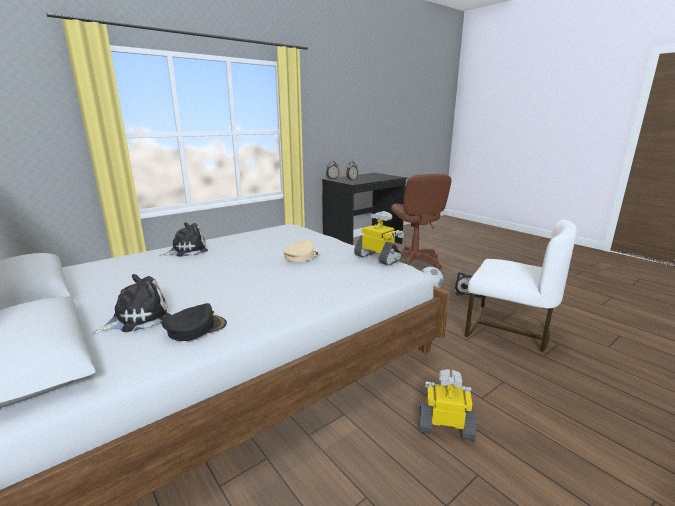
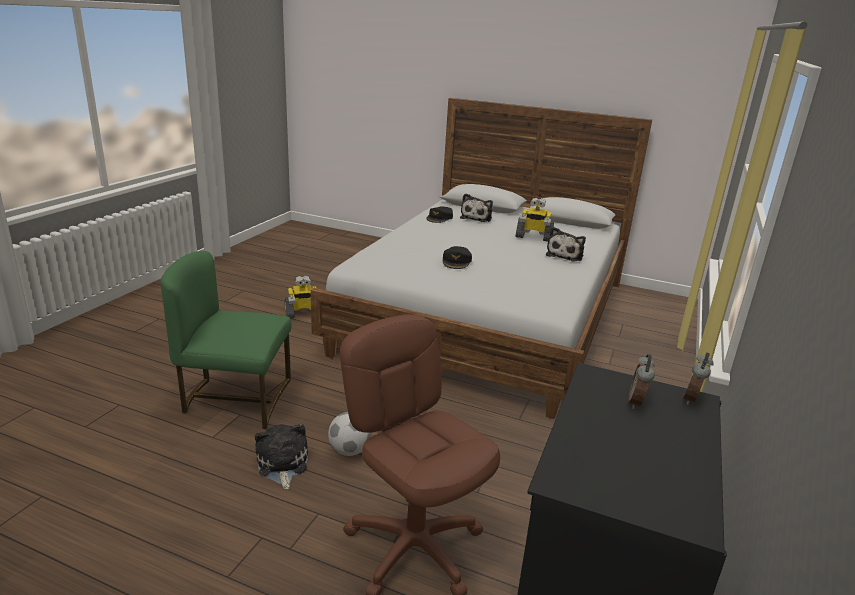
camera: 150 degrees right, 5 degrees up
beige cap [283,239,319,262] -> black cap [443,246,472,269]
toy robot [354,211,404,265] -> toy robot moved to [515,198,554,242]
white chair [465,220,577,352] -> green chair [160,251,292,429]

